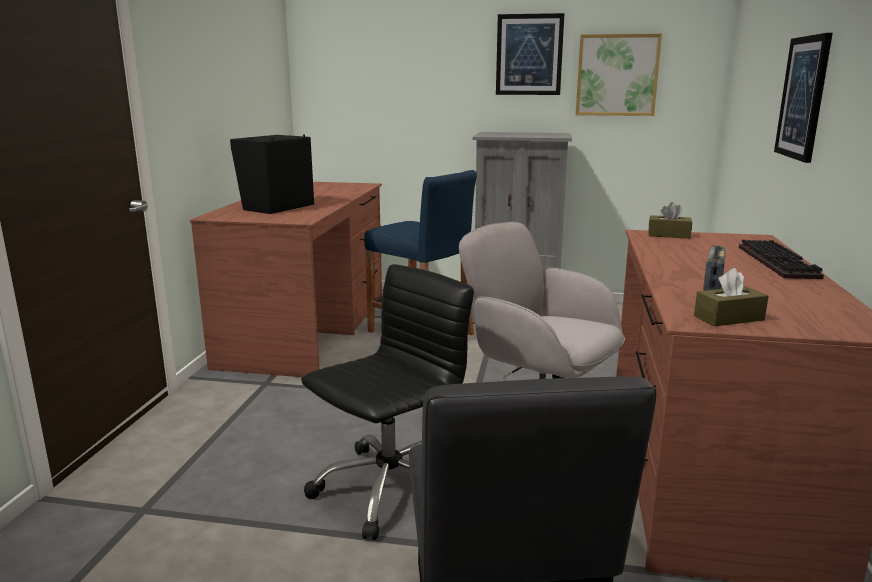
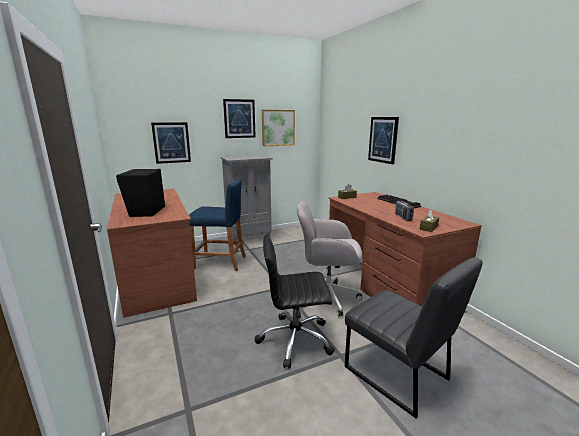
camera: 35 degrees left, 0 degrees up
black office chair [301,264,474,540] -> black office chair turned 105 degrees counterclockwise [255,235,335,369]
none -> picture [151,122,191,164]

